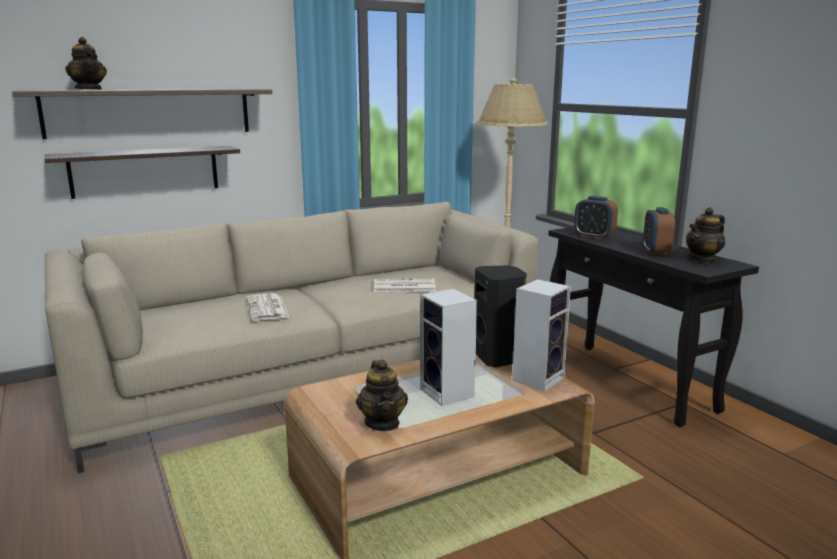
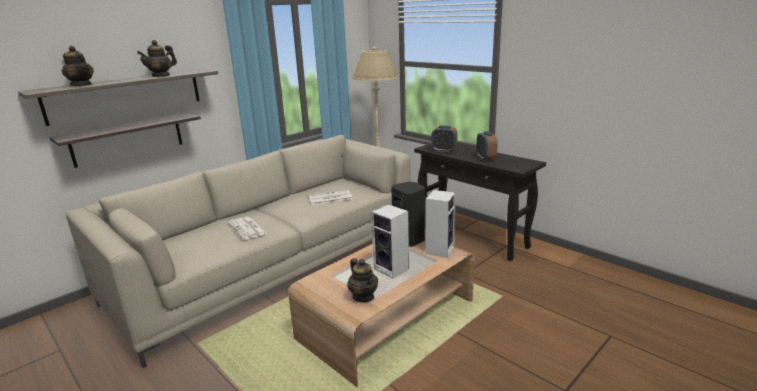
camera: 15 degrees left, 5 degrees up
teapot [686,207,725,263] -> teapot moved to [137,40,177,77]

